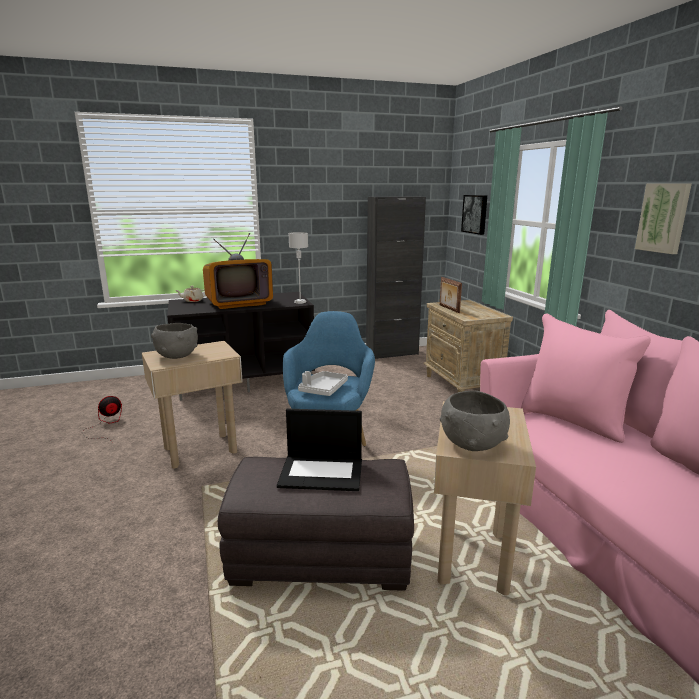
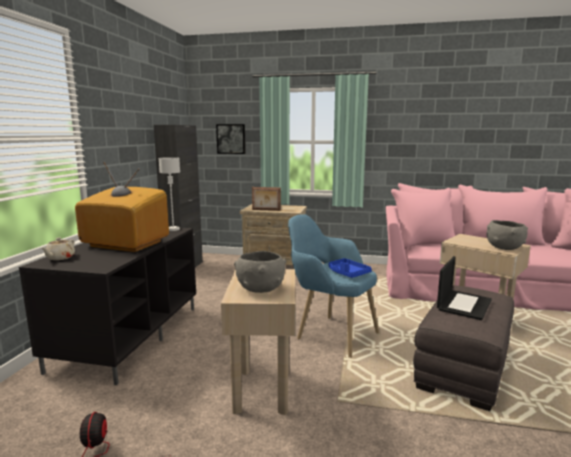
camera: 60 degrees left, 5 degrees down
television [203,233,273,309] -> television turned 75 degrees counterclockwise [75,162,169,252]
grey tray [298,371,348,396] -> blue tray [329,258,372,278]
picture [635,183,692,254] -> none

